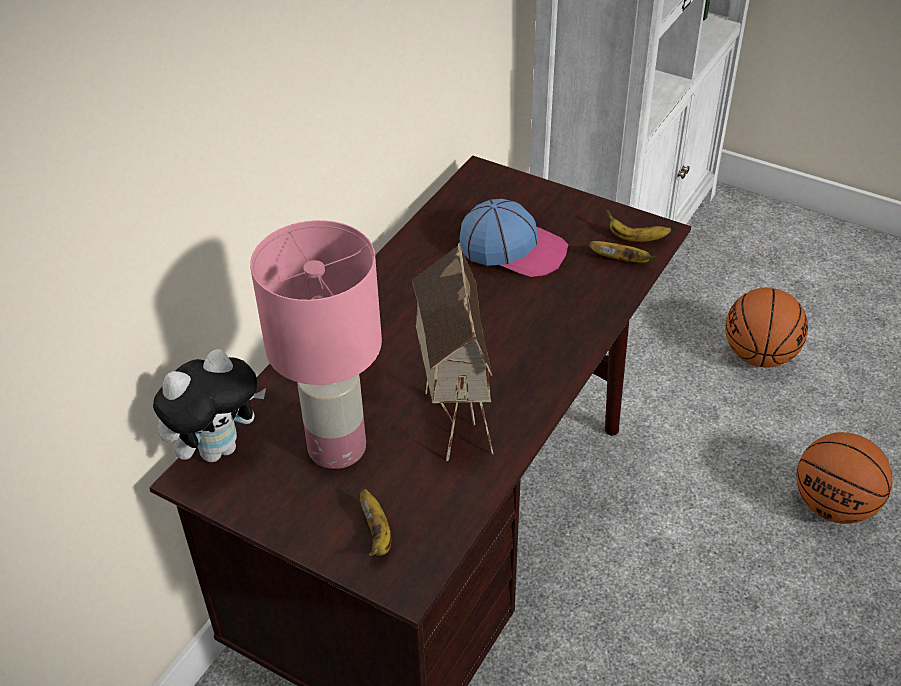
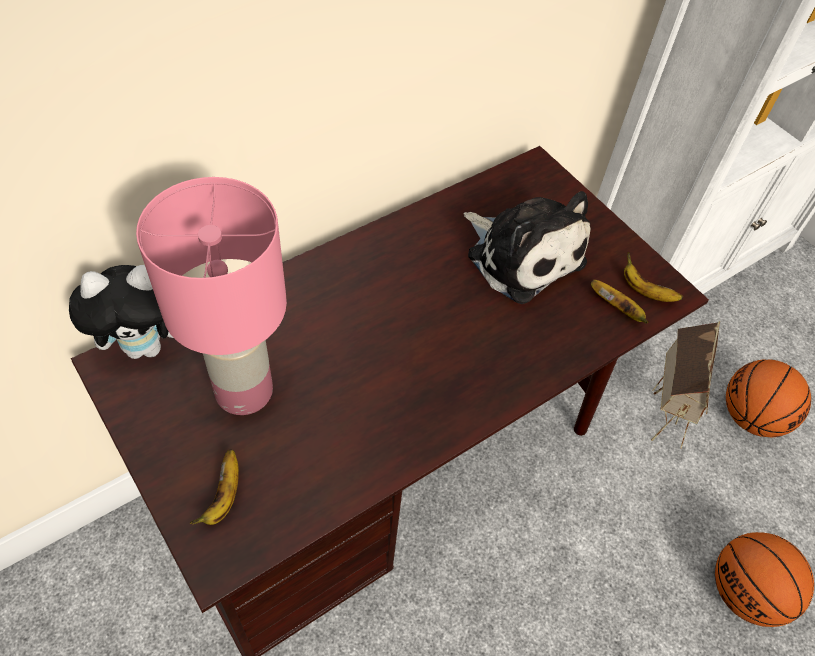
camera: 20 degrees right, 10 degrees up
toy house [412,242,493,461] -> toy house moved to [651,321,720,448]
cap [460,199,569,277] -> plush toy [464,191,591,304]

